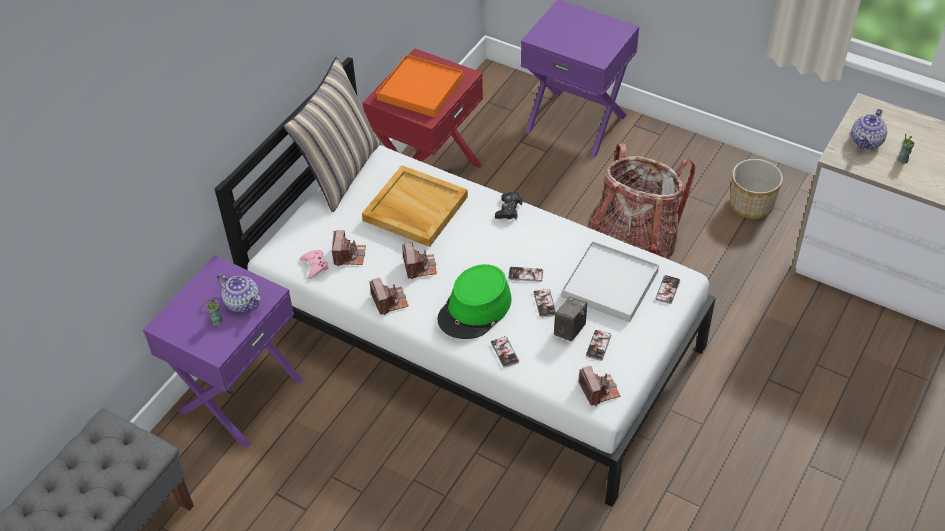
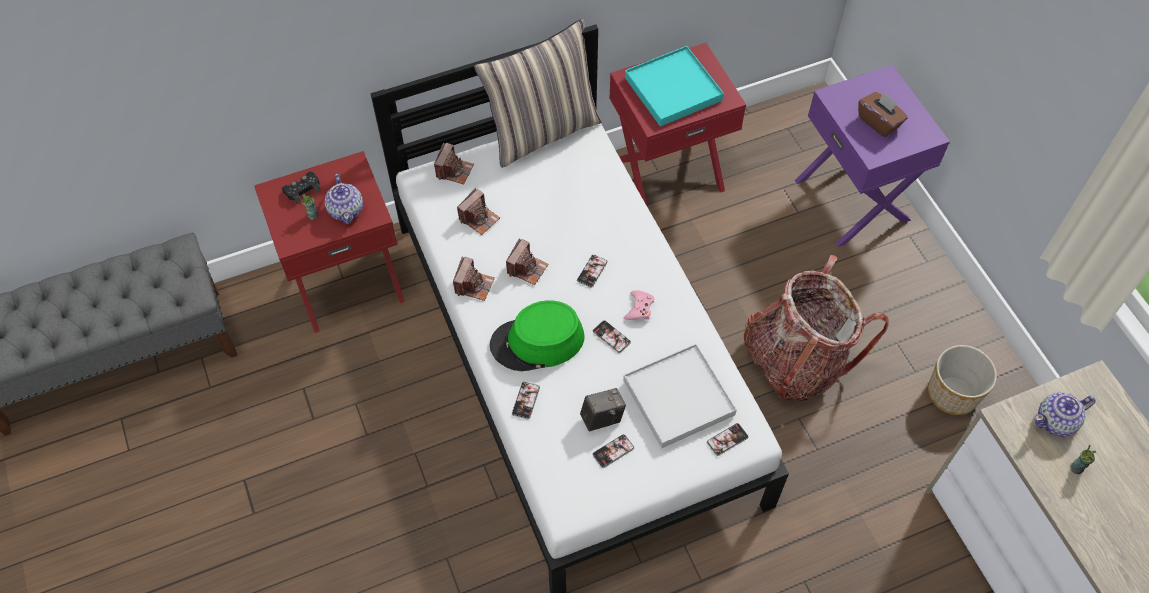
camera: 35 degrees right, 10 degrees up
purple nightstand [143,255,304,448] -> red nightstand [254,151,405,333]
pink game controller [300,250,329,279] -> pink game controller moved to [624,290,654,320]
beige tray [362,165,468,247] -> none
orange tray [376,54,463,117] -> turquoise tray [625,46,724,127]
black game controller [495,192,522,220] -> black game controller moved to [282,172,320,204]
phone [533,289,556,318] -> phone moved to [577,255,608,288]
camera [579,366,621,406] -> camera moved to [434,142,474,184]
none -> brown tissue box [858,91,908,137]

